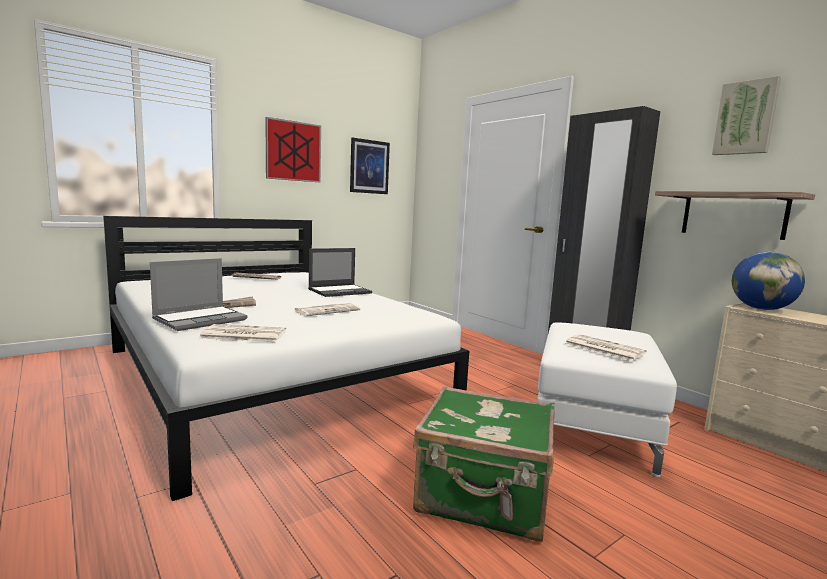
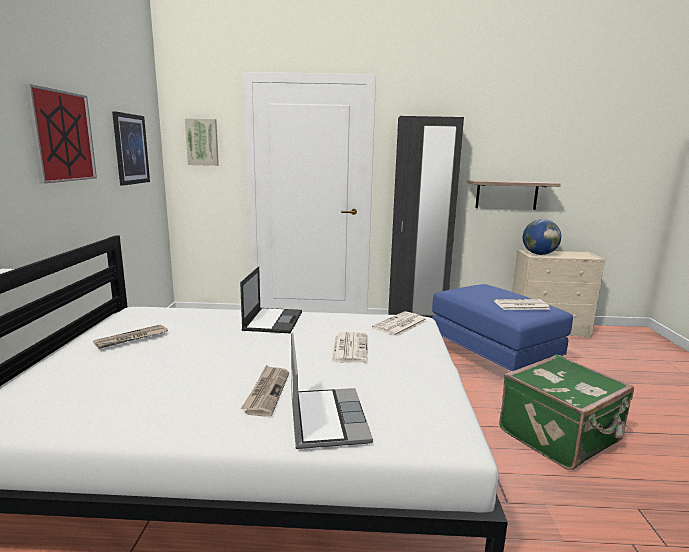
camera: 50 degrees left, 5 degrees up
newspaper [199,324,286,342] -> newspaper moved to [372,311,427,337]
white ottoman [537,323,677,477] -> blue ottoman [432,284,573,372]
picture [712,76,781,155] -> picture moved to [185,118,219,166]

